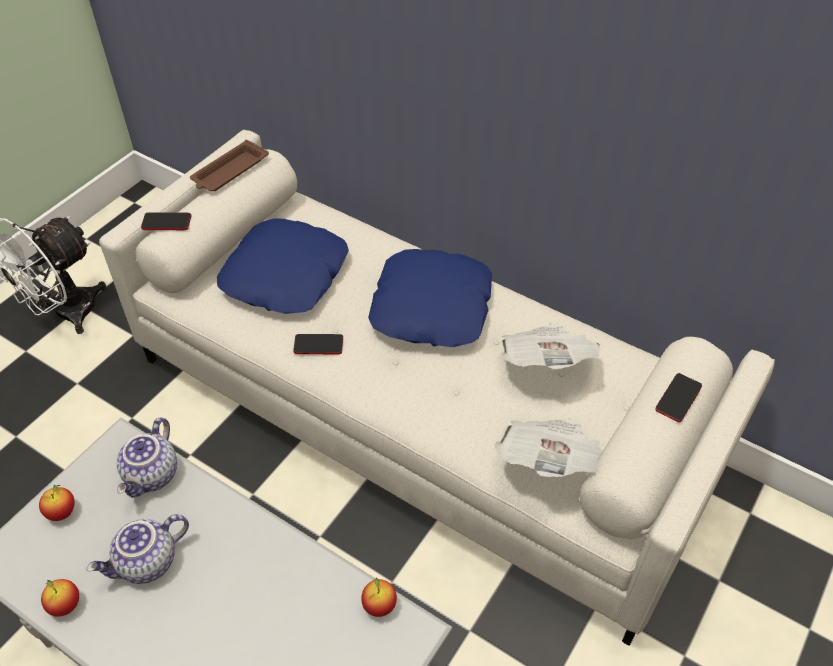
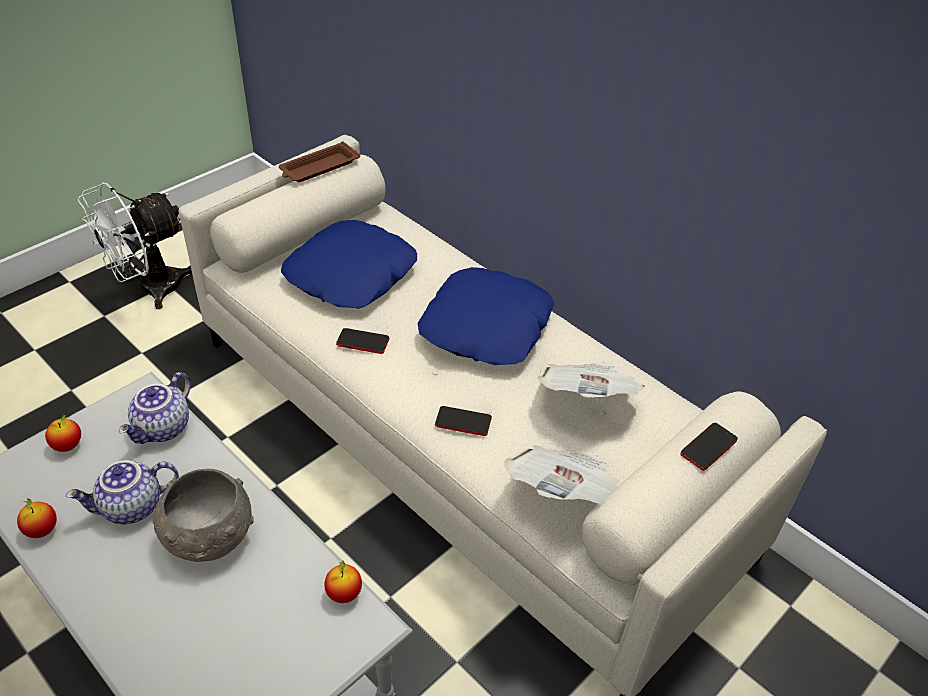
camera: 10 degrees right, 5 degrees down
phone [141,212,192,230] -> phone moved to [435,406,492,436]
none -> grey bowl [153,469,254,562]

